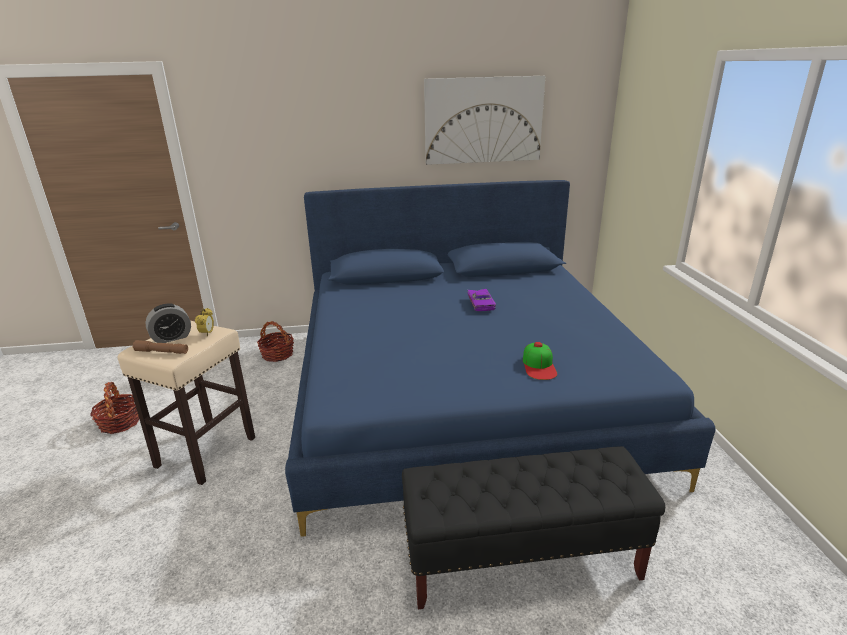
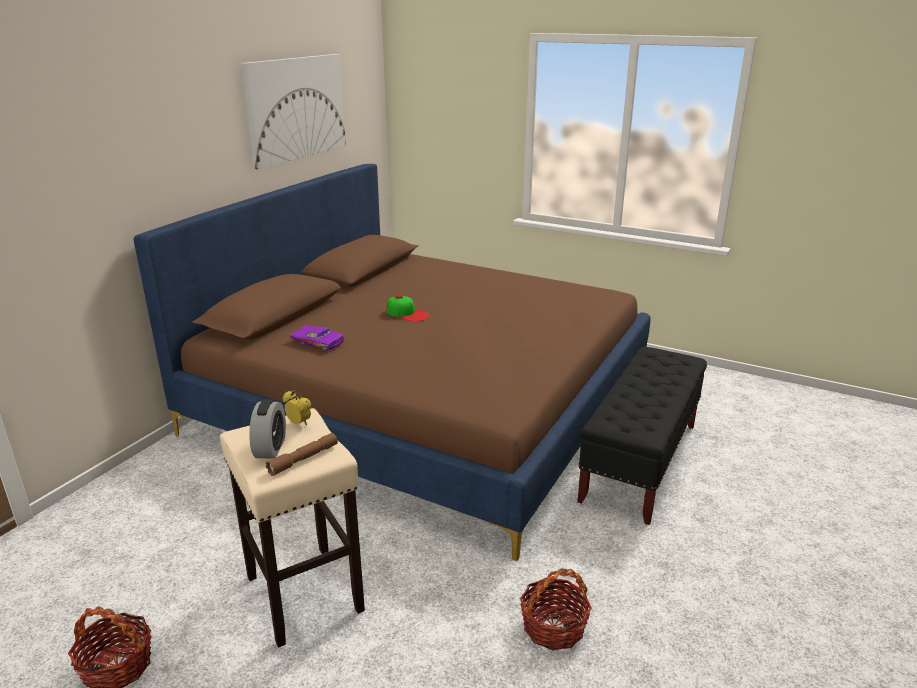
camera: 55 degrees left, 0 degrees up
basket [257,321,294,362] -> basket moved to [520,568,592,651]
blue bed [285,180,716,537] -> brown bed [133,164,651,561]
purple toy car [467,289,496,311] -> purple toy car moved to [290,325,344,351]
cap [523,342,557,380] -> cap moved to [387,294,429,322]

